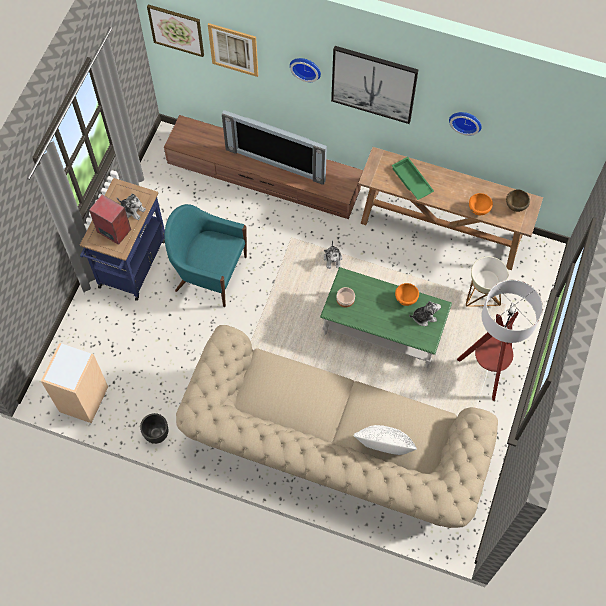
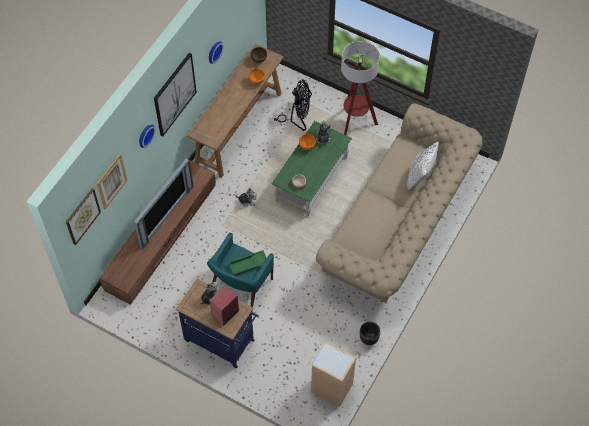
camera: 80 degrees left, 5 degrees down
green tray [392,157,434,200] -> green tray moved to [229,250,267,276]
planter [466,256,508,307] -> black fan [274,79,312,131]

